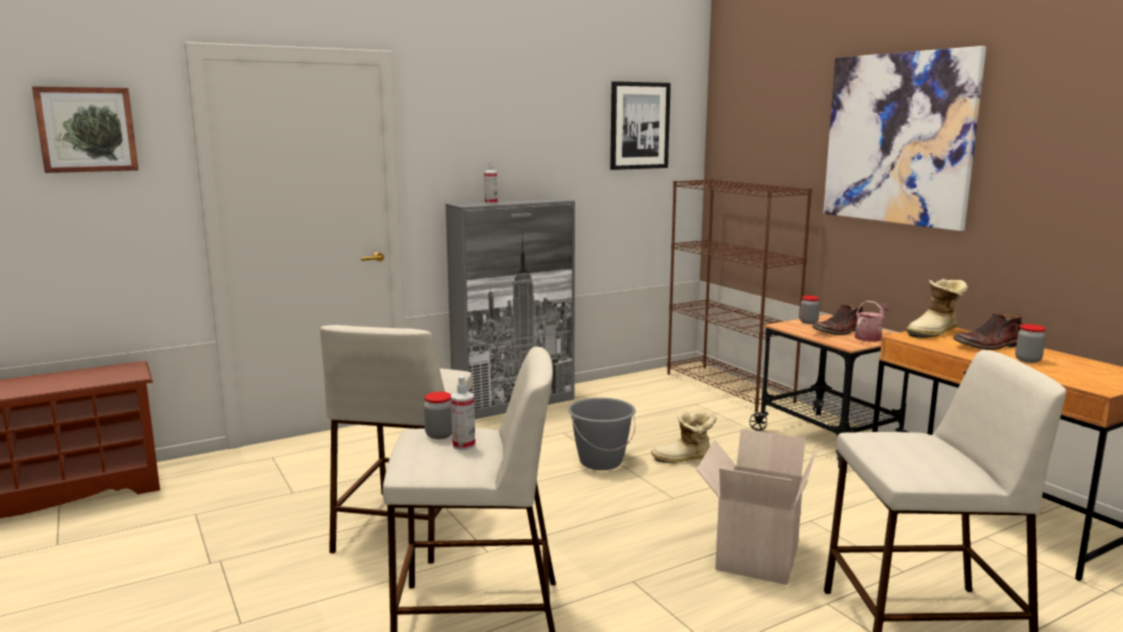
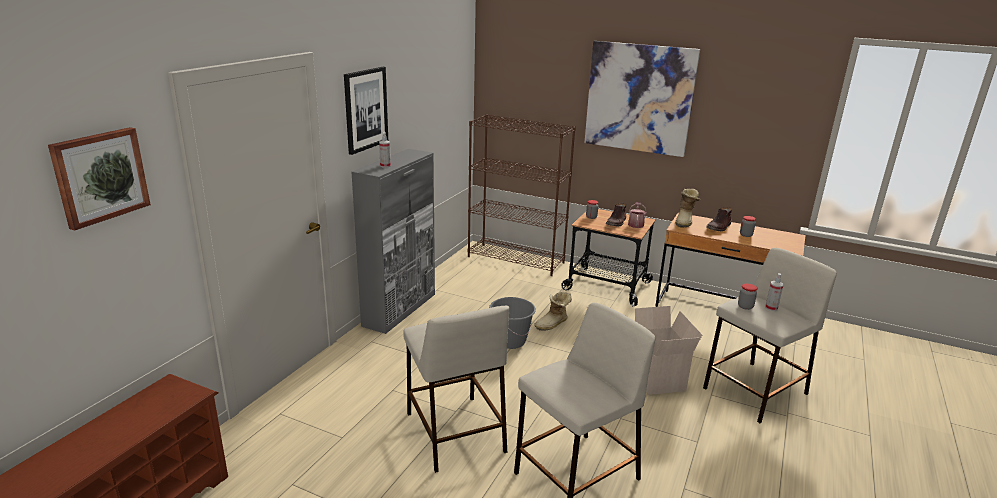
camera: 35 degrees left, 10 degrees up
jar [424,392,452,439] -> jar moved to [738,284,758,310]
spray bottle [451,376,475,450] -> spray bottle moved to [765,273,783,311]
picture [610,81,671,170] -> picture moved to [344,67,388,155]

